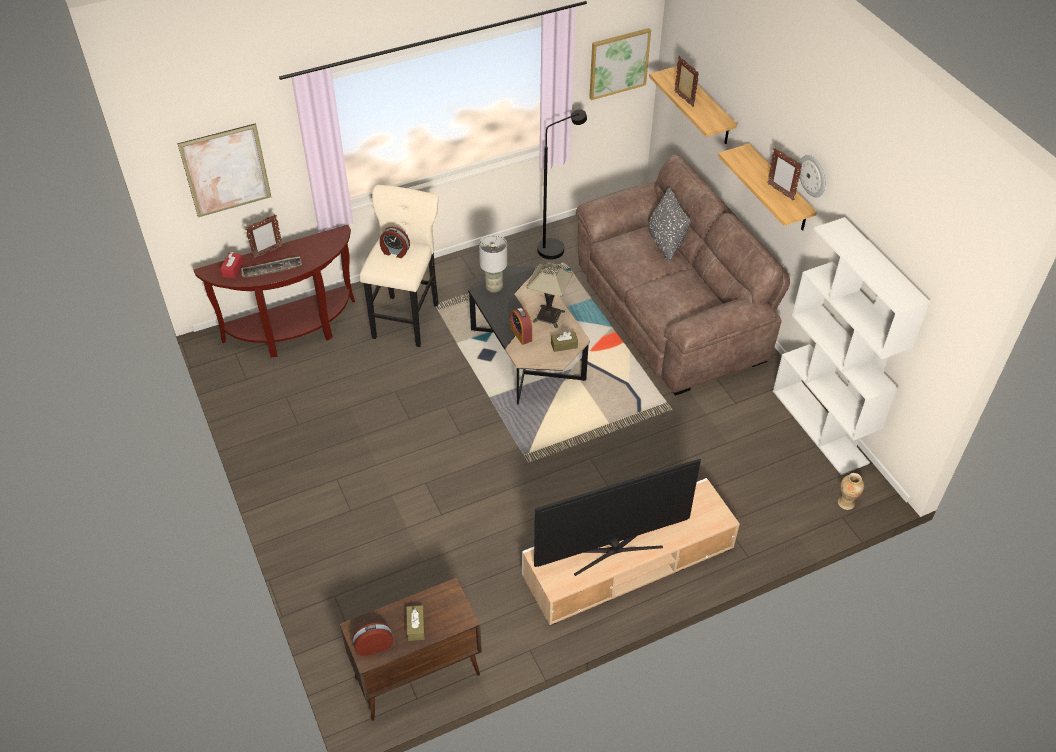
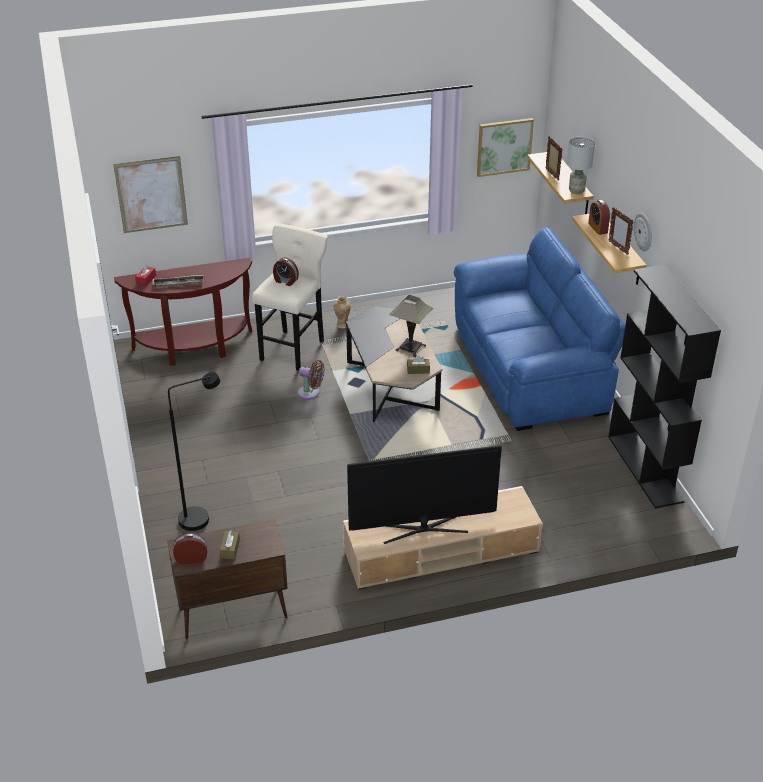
camera: 10 degrees right, 10 degrees down
picture frame [245,214,283,259] -> none
grey table lamp [479,235,507,293] -> grey table lamp moved to [567,137,595,194]
alarm clock [510,307,532,345] -> alarm clock moved to [588,200,610,235]
black floor lamp [537,109,587,260] -> black floor lamp moved to [168,372,220,531]
brown sofa [576,155,790,396] -> blue sofa [454,227,625,431]
grey pillow [648,187,691,262] -> none
white bookcase [773,217,930,475] -> black bookcase [608,265,721,508]
vase [838,473,864,510] -> vase moved to [334,296,351,329]
none -> brown fan [298,360,325,400]

